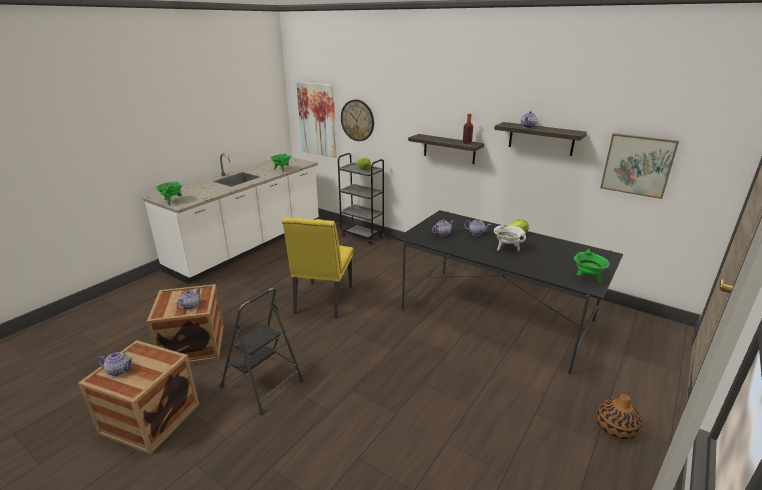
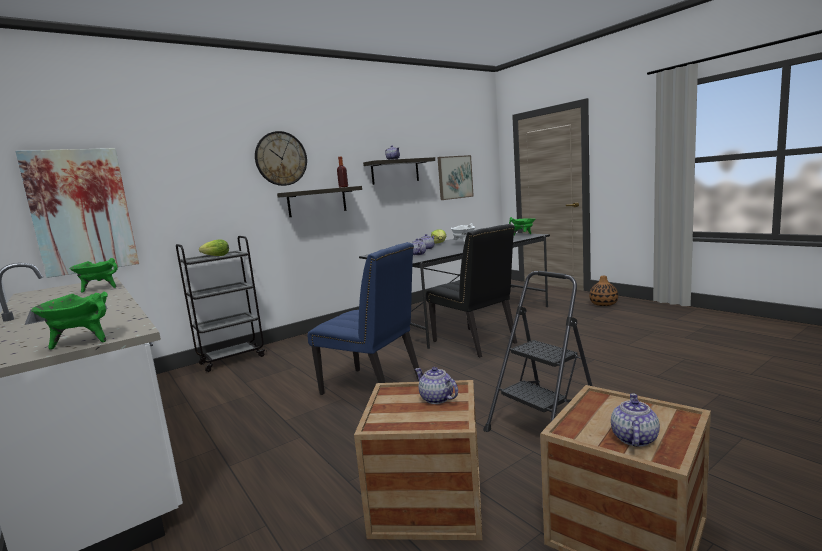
camera: 70 degrees left, 15 degrees down
yellow chair [282,218,353,318] -> blue chair [308,242,419,395]
wall clock [341,100,374,141] -> wall clock moved to [255,131,307,186]
none -> black chair [426,224,517,357]

